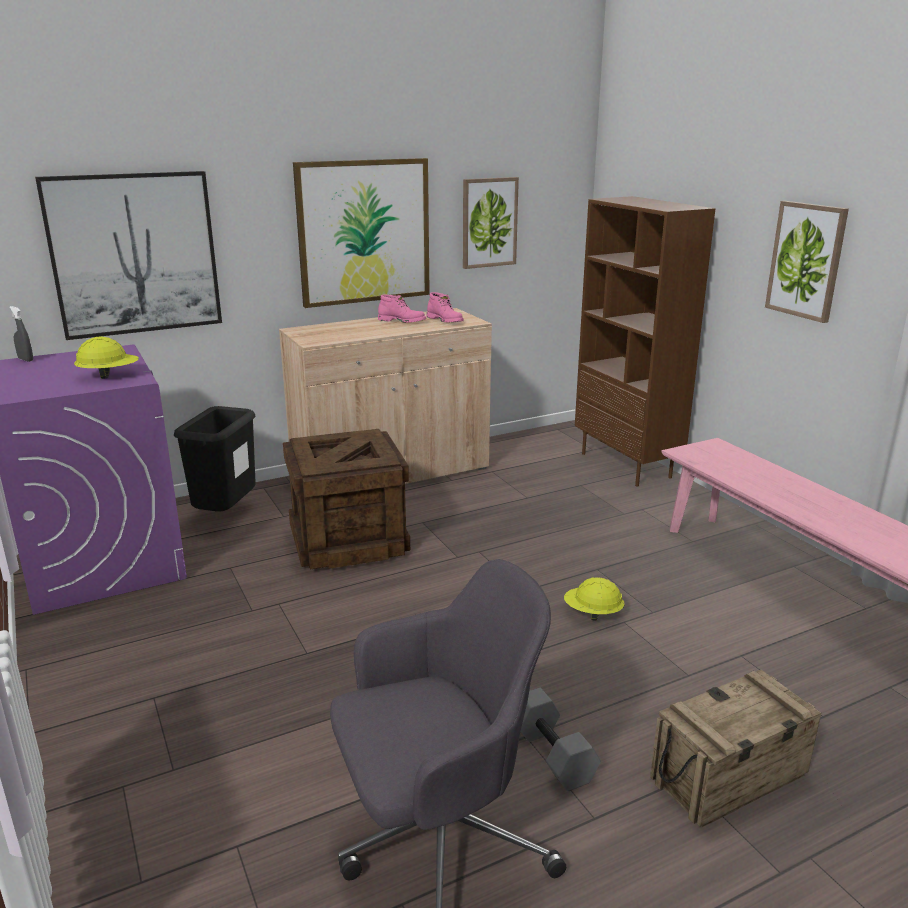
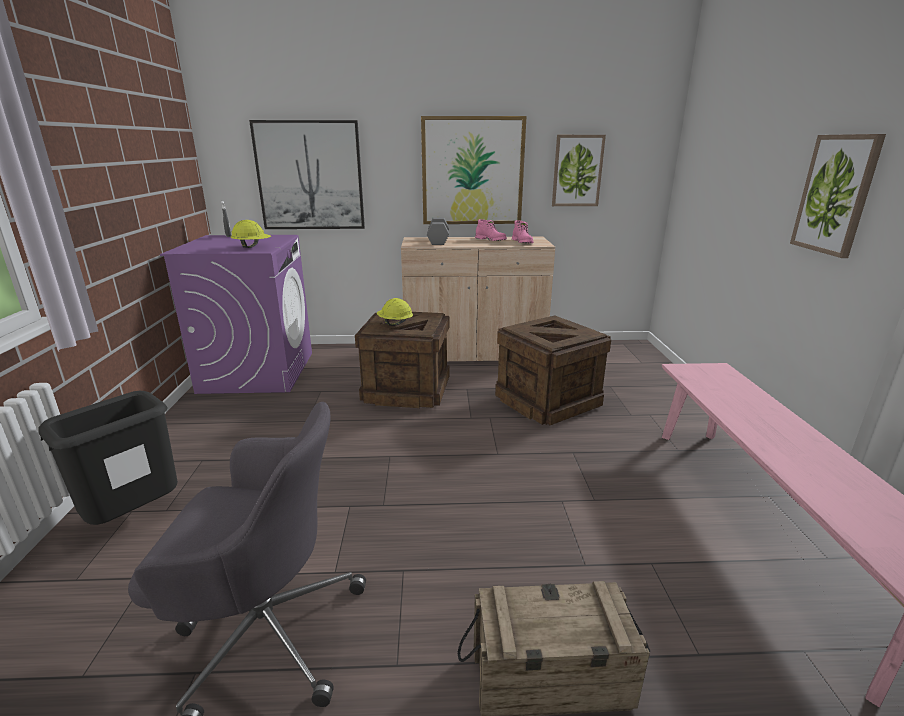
camera: 25 degrees right, 0 degrees up
black trash can [174,406,256,512] -> black trash can moved to [38,391,178,525]
grey dumbbell [521,688,601,791] -> grey dumbbell moved to [427,218,449,245]
yellow hard hat [564,577,625,621] -> yellow hard hat moved to [377,298,413,326]
brown bookcase [575,196,716,487] -> none
none -> crate [495,316,611,425]

